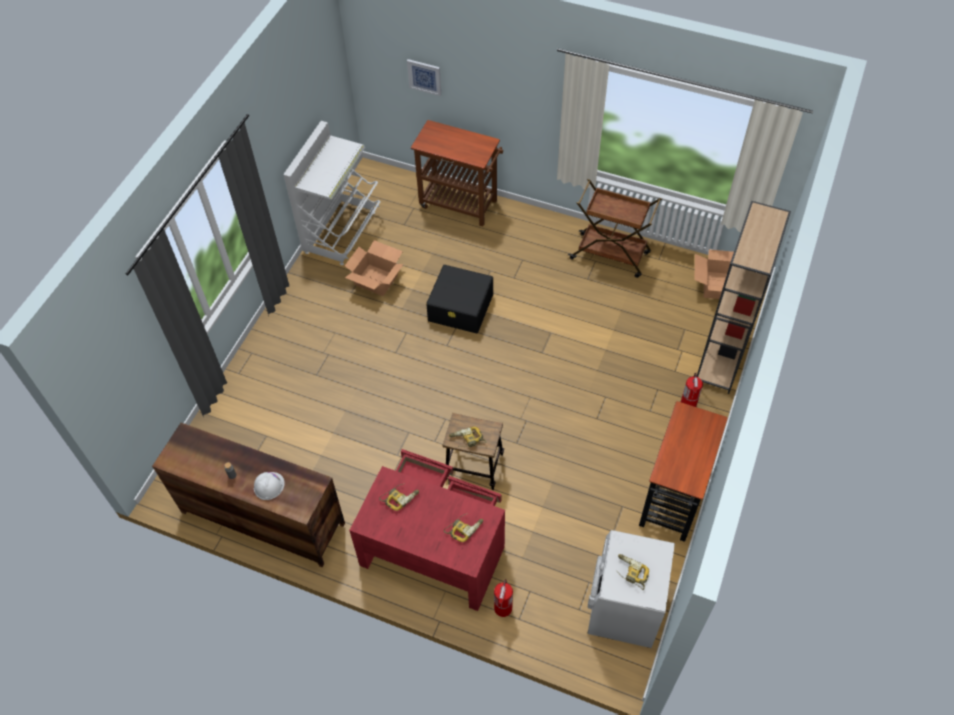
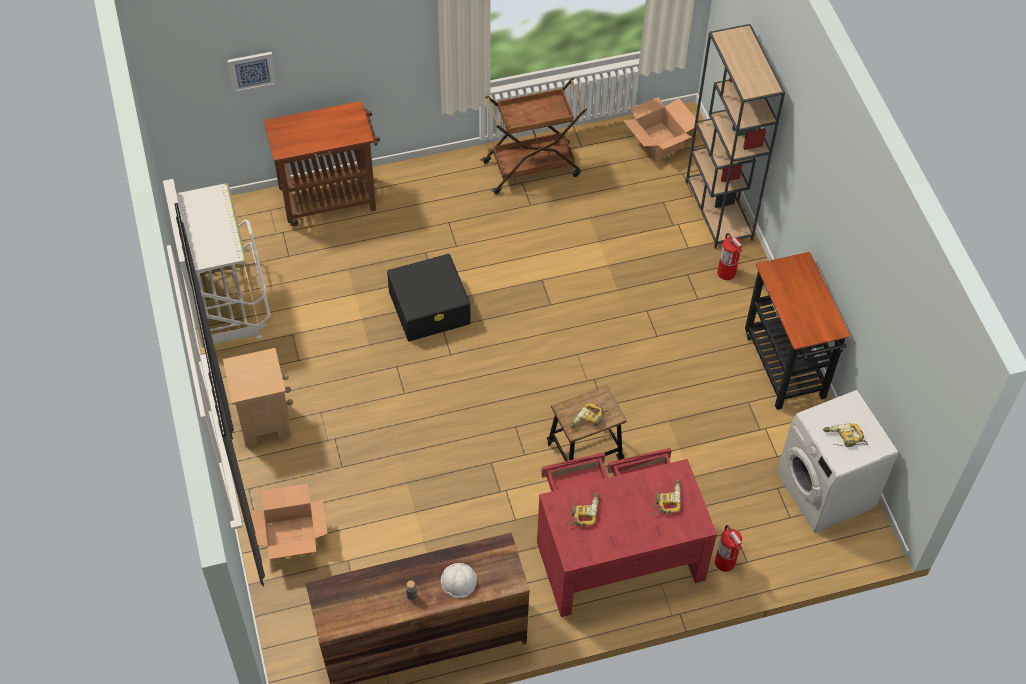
camera: 40 degrees left, 0 degrees up
cardboard box [345,240,404,296] -> cardboard box moved to [250,484,328,559]
none -> beige nightstand [223,348,293,447]

